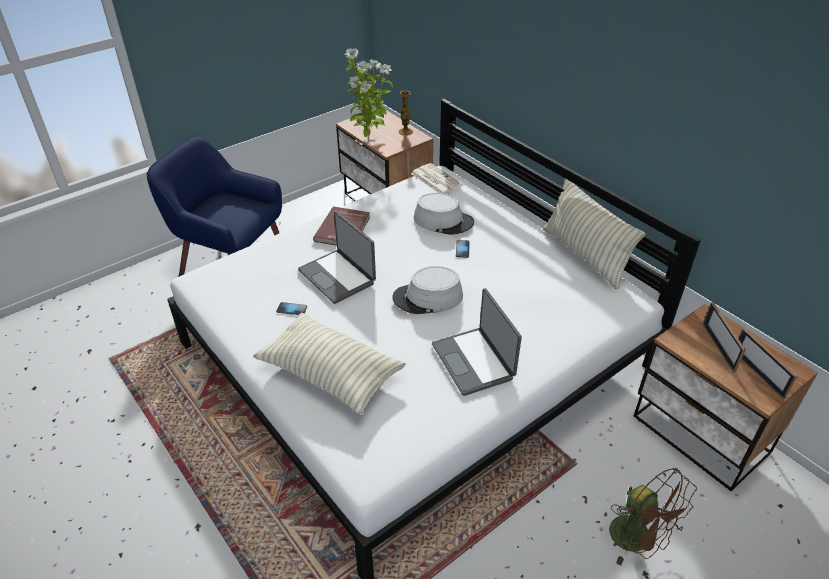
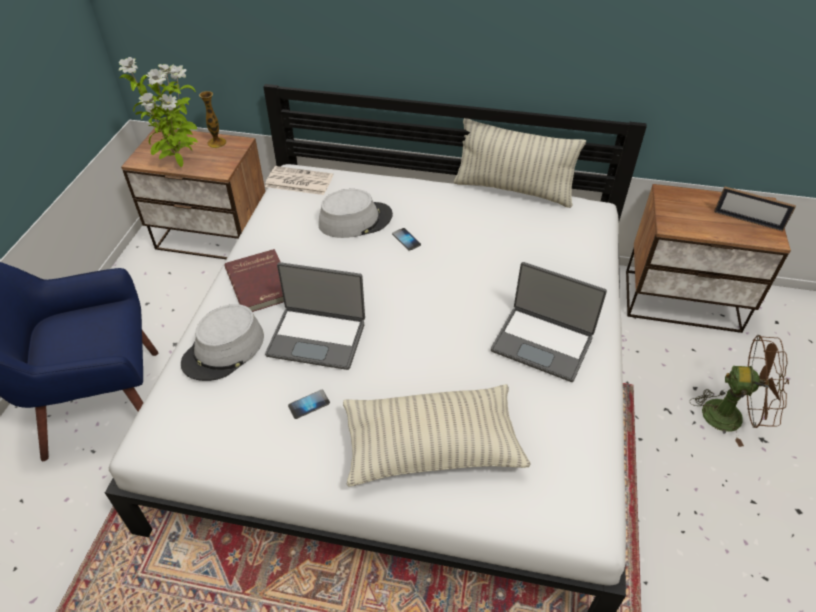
camera: 40 degrees left, 5 degrees up
grey hat [392,266,463,314] -> grey hat moved to [181,304,264,381]
picture frame [703,302,746,373] -> none

